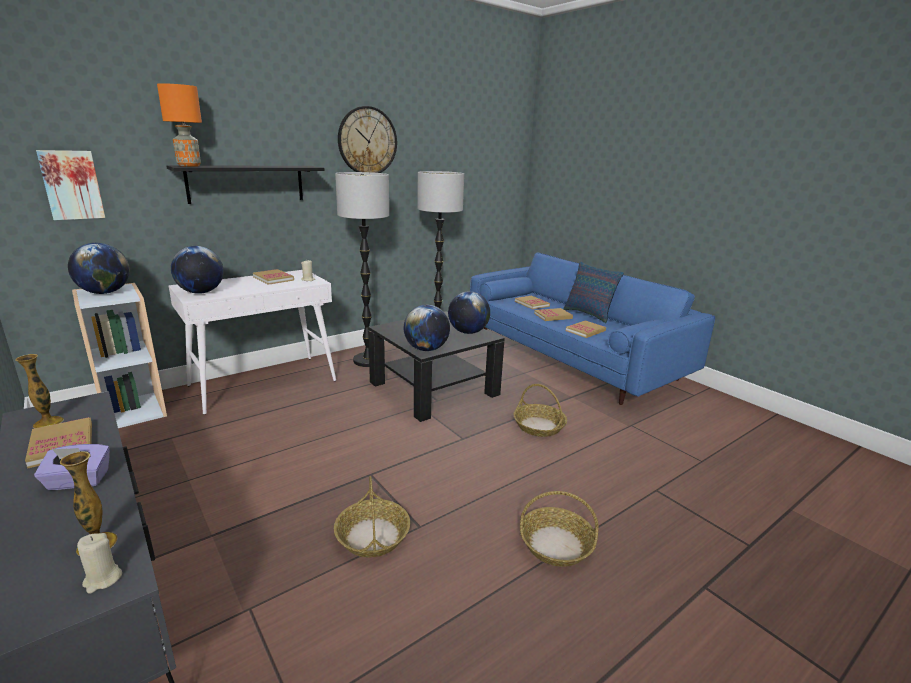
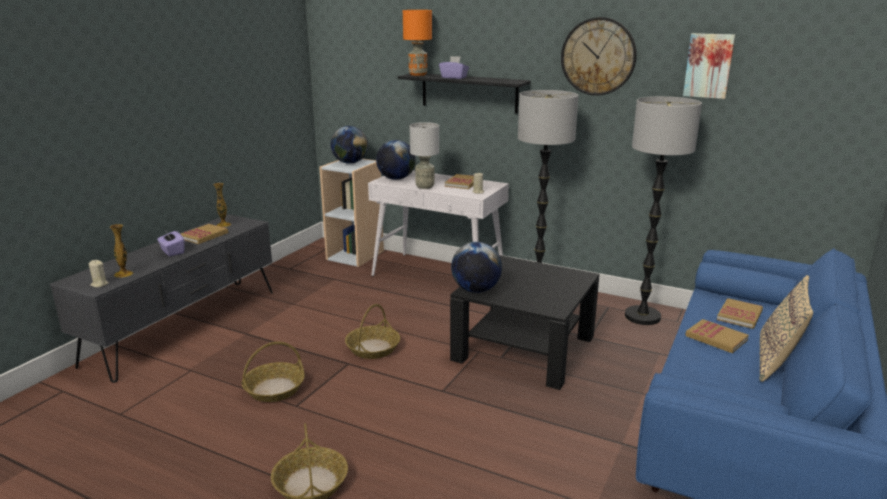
camera: 65 degrees right, 0 degrees up
picture [36,150,105,220] -> picture moved to [683,33,735,99]
globe [448,291,490,334] -> none
basket [513,384,567,437] -> basket moved to [345,304,400,359]
blue pillow [563,261,624,323] -> beige pillow [760,275,813,382]
book [566,320,606,338] -> none
none -> grey table lamp [410,122,439,189]
none -> purple tissue box [439,56,469,79]

